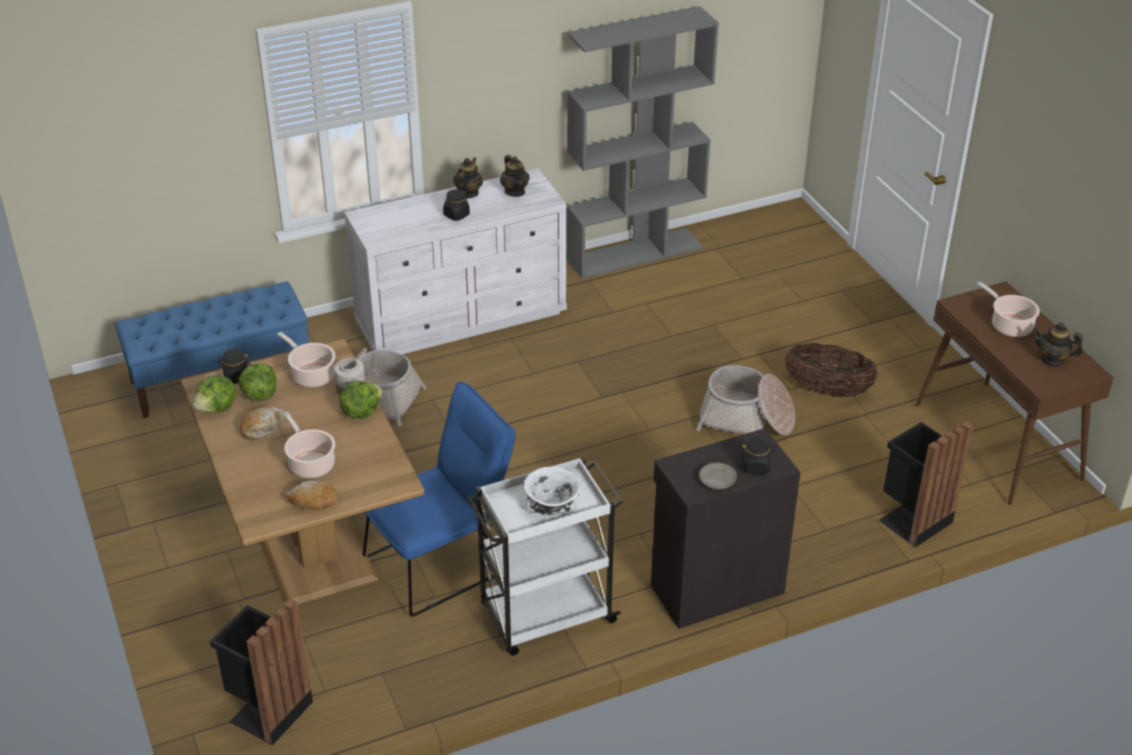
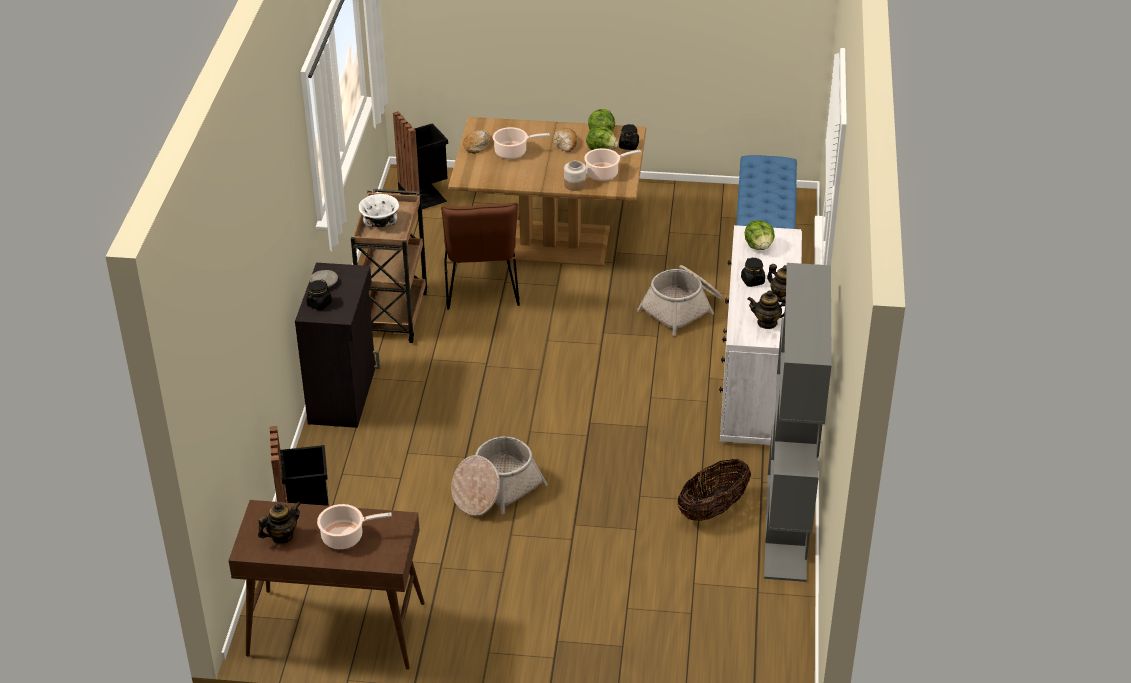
camera: 120 degrees right, 0 degrees up
lettuce [339,381,383,419] -> lettuce moved to [745,220,775,250]
blue chair [363,382,516,616] -> brown chair [441,203,520,310]
white cart [467,457,623,656] -> brown cart [351,189,427,343]
basket [785,343,878,397] -> basket moved to [677,459,751,521]

